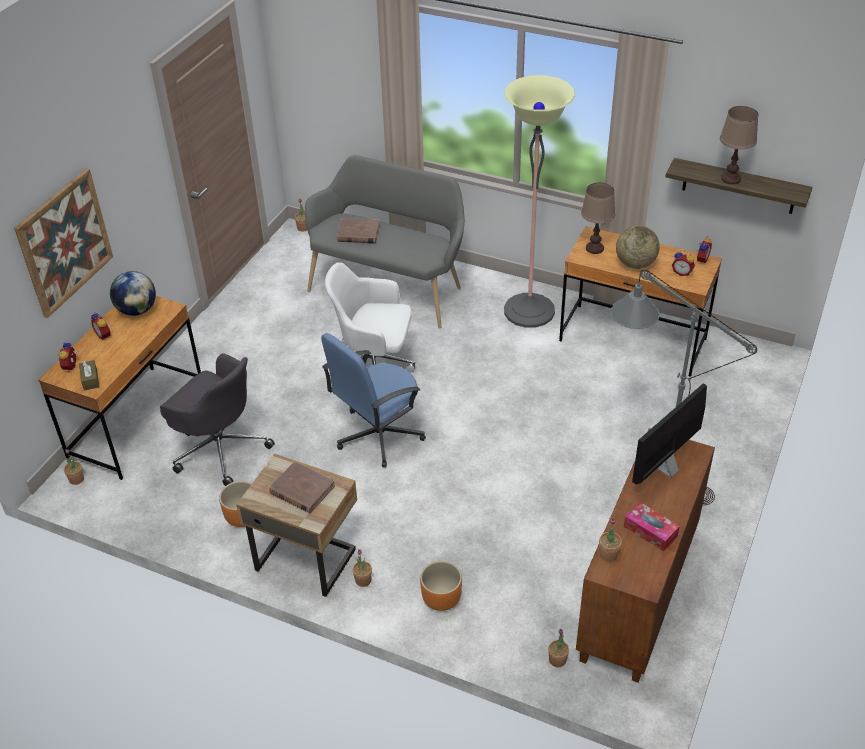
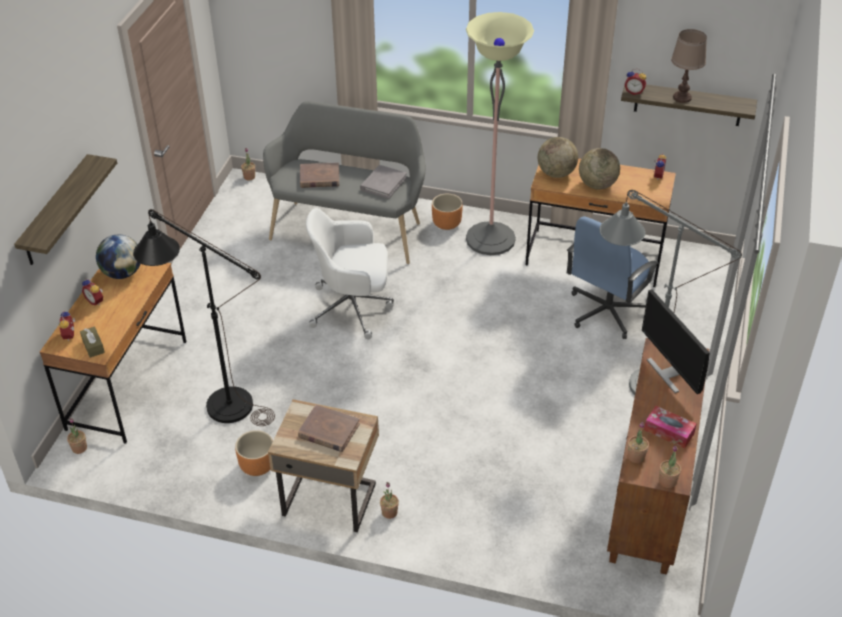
camera: 10 degrees left, 0 degrees up
picture [14,168,113,318] -> shelf [14,154,117,265]
grey office chair [160,353,275,486] -> black floor lamp [133,209,275,426]
blue office chair [321,333,426,467] -> blue office chair moved to [567,216,659,339]
orange planter [420,561,462,611] -> orange planter moved to [432,194,463,230]
potted plant [548,629,569,667] -> potted plant moved to [659,446,681,488]
brown table lamp [581,183,615,254] -> globe [538,137,578,178]
monitor [632,384,707,484] -> monitor turned 60 degrees counterclockwise [642,289,710,394]
alarm clock [672,251,695,276] -> alarm clock moved to [624,69,646,95]
none -> grey book [360,165,407,199]

